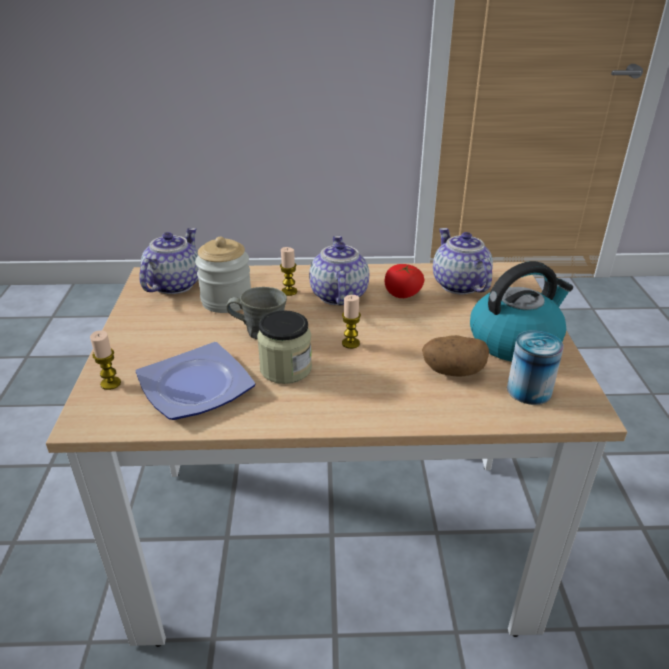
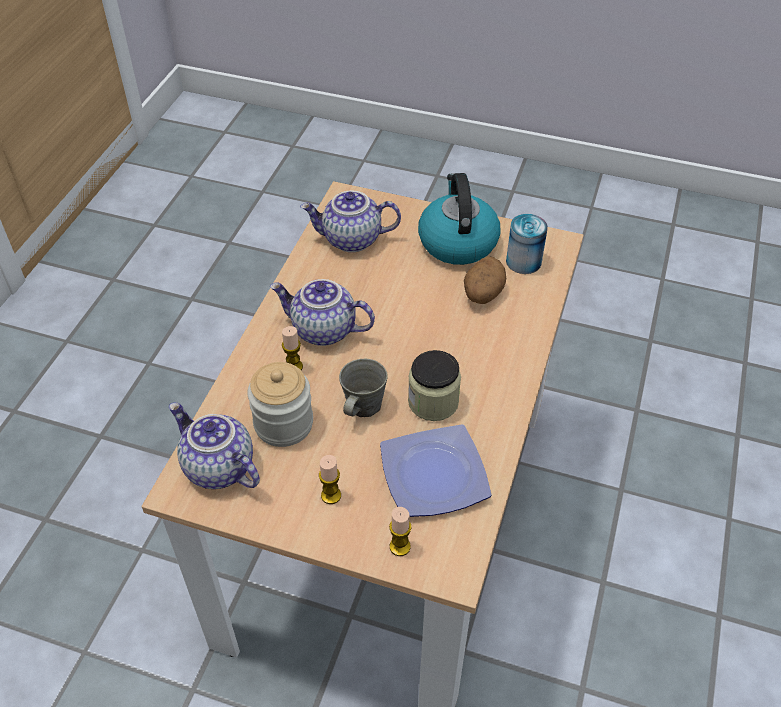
camera: 70 degrees left, 15 degrees up
candle [342,295,361,349] -> candle moved to [319,455,341,504]
tomato [385,264,424,298] -> none

